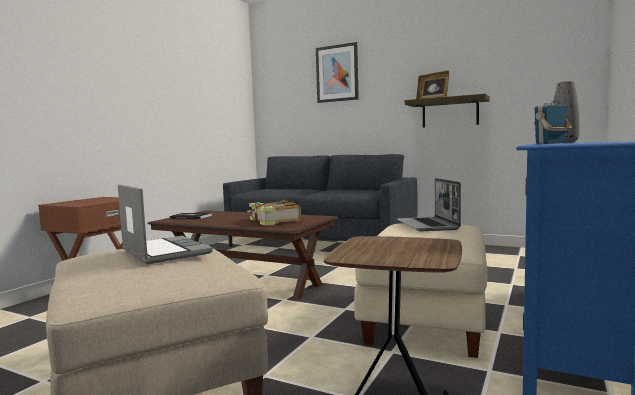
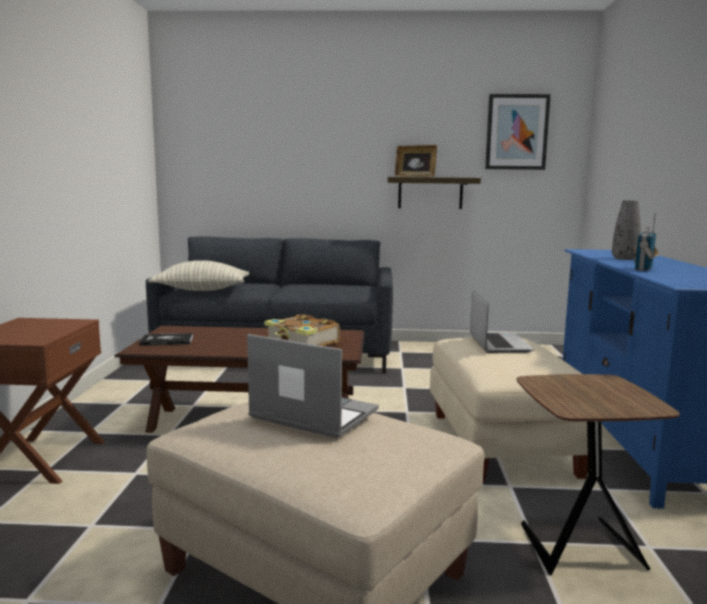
camera: 25 degrees left, 5 degrees up
picture [316,42,359,103] -> picture moved to [485,94,551,170]
laptop [397,178,461,231] -> laptop turned 150 degrees counterclockwise [470,291,534,353]
none -> pillow [148,260,249,291]

